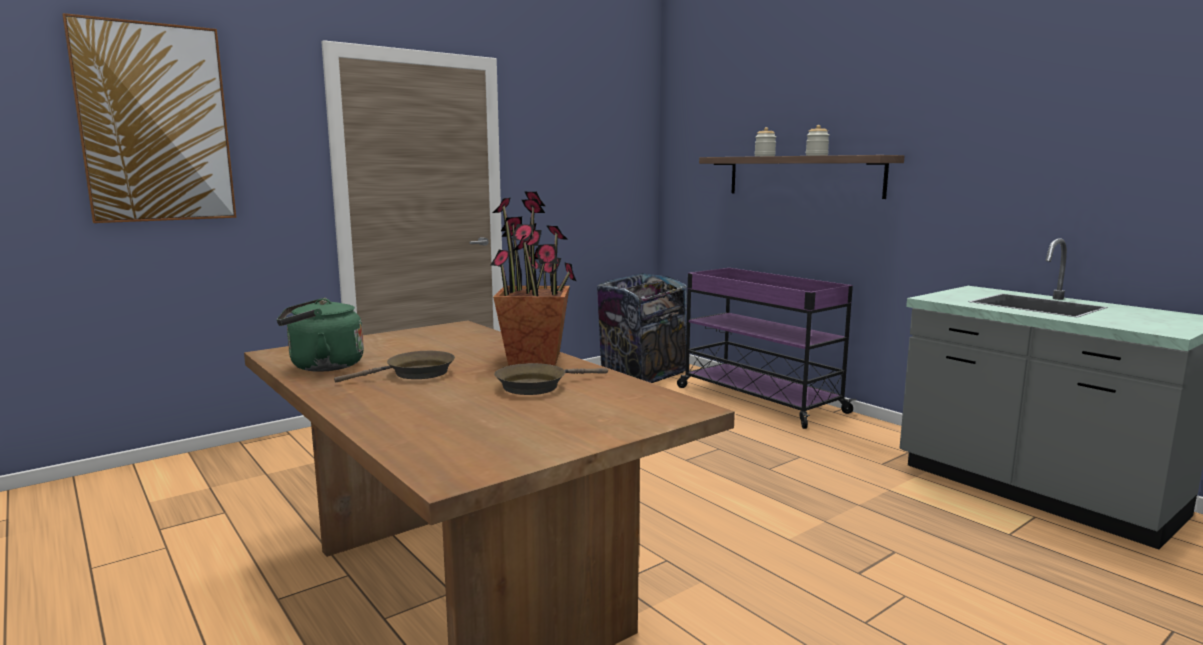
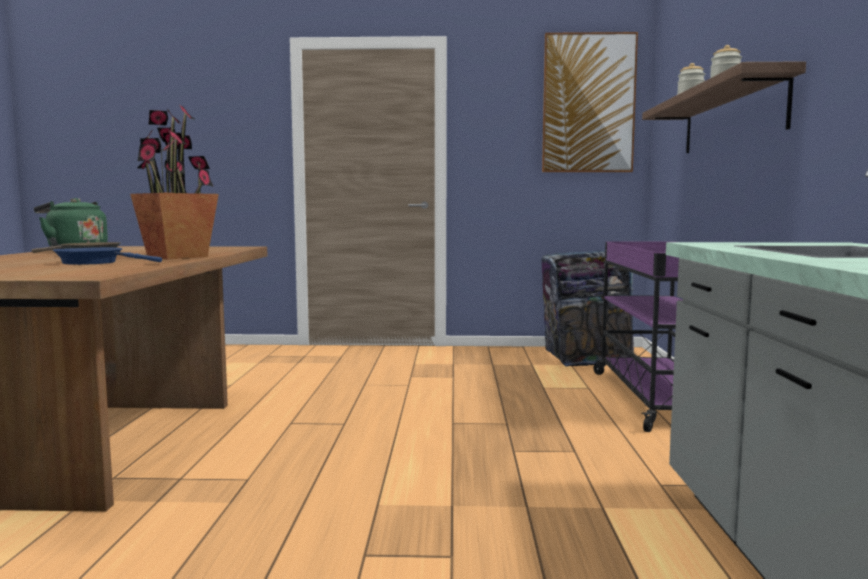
camera: 40 degrees right, 5 degrees down
picture [62,13,236,223] -> picture moved to [542,32,638,172]
brown frying pan [494,363,608,395] -> blue frying pan [52,247,162,265]

